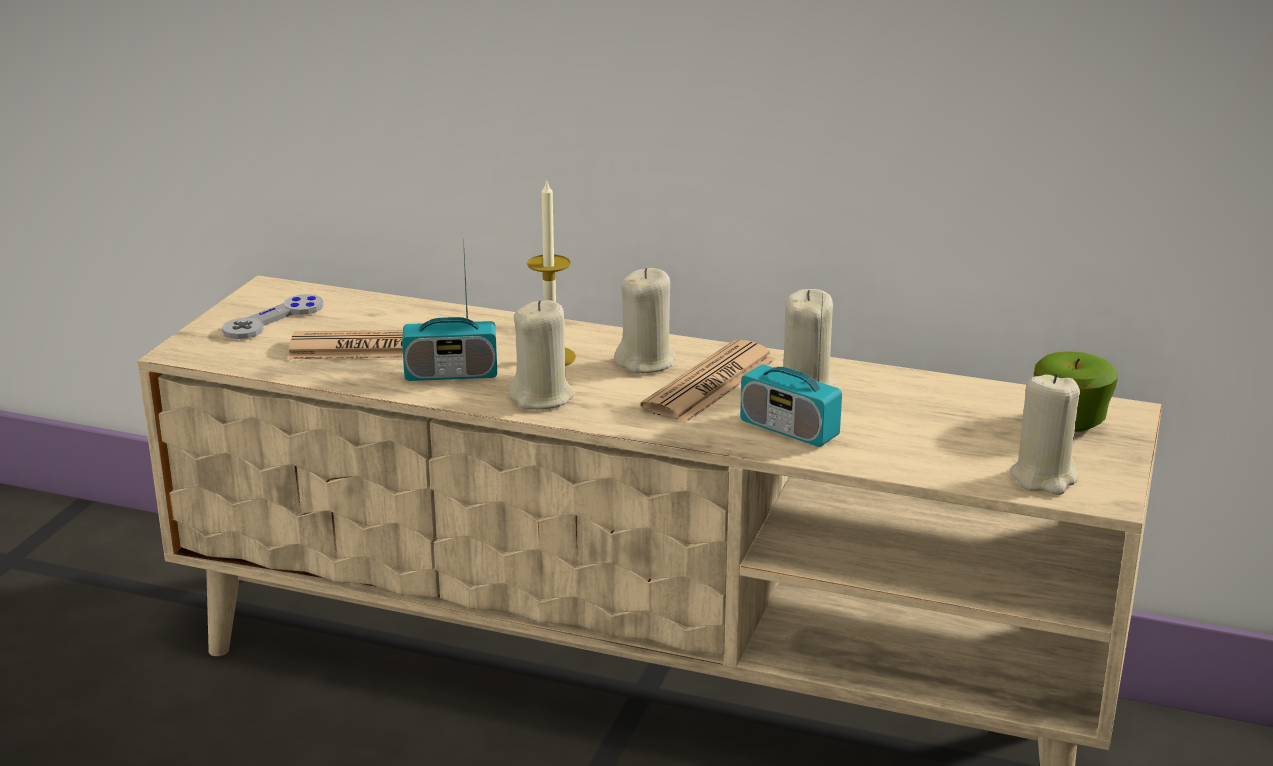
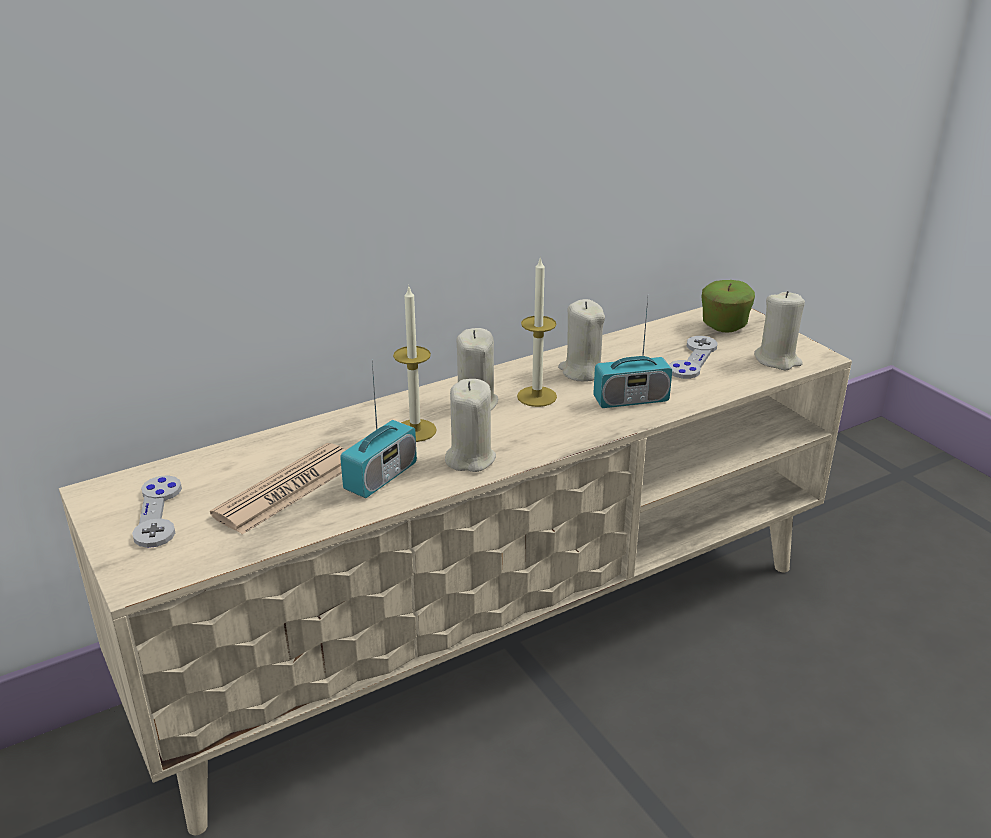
camera: 50 degrees left, 5 degrees up
newspaper [640,340,776,423] -> candle [517,256,557,407]
none -> grey game controller [669,336,718,379]

